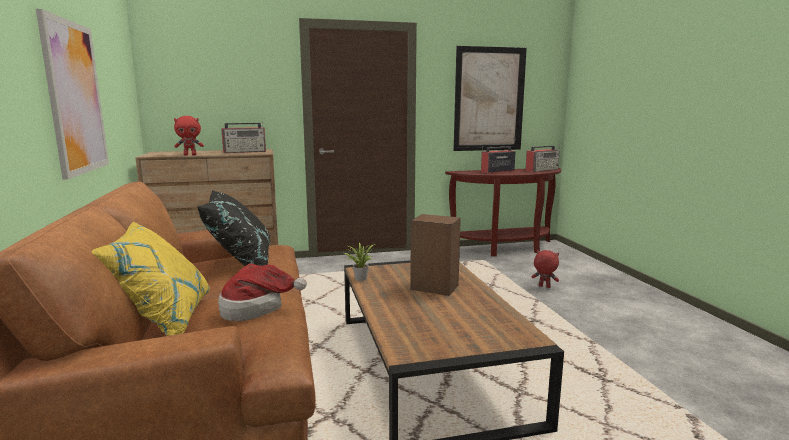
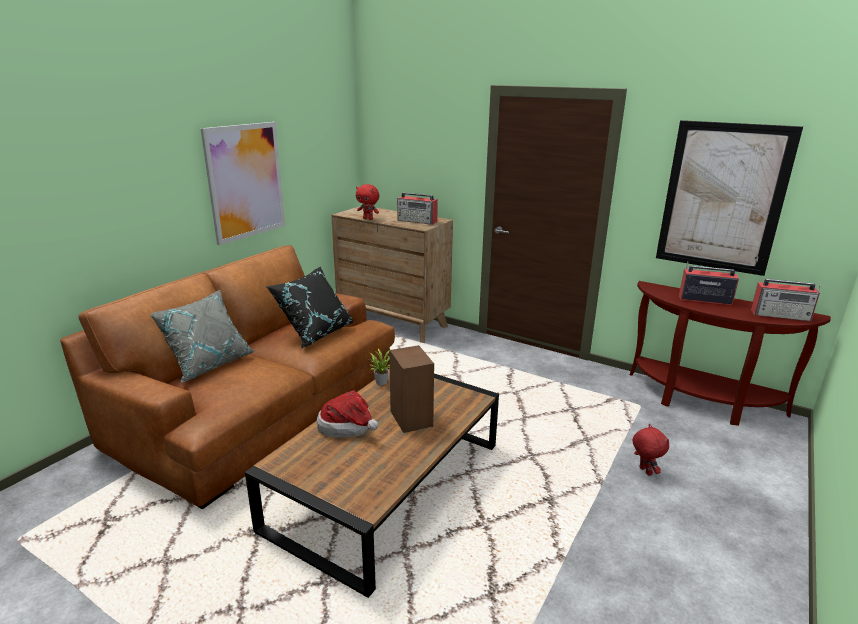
camera: 45 degrees right, 10 degrees up
yellow pillow [92,221,210,336] -> grey pillow [150,290,255,384]
hat [218,263,307,321] -> hat moved to [317,390,378,438]

